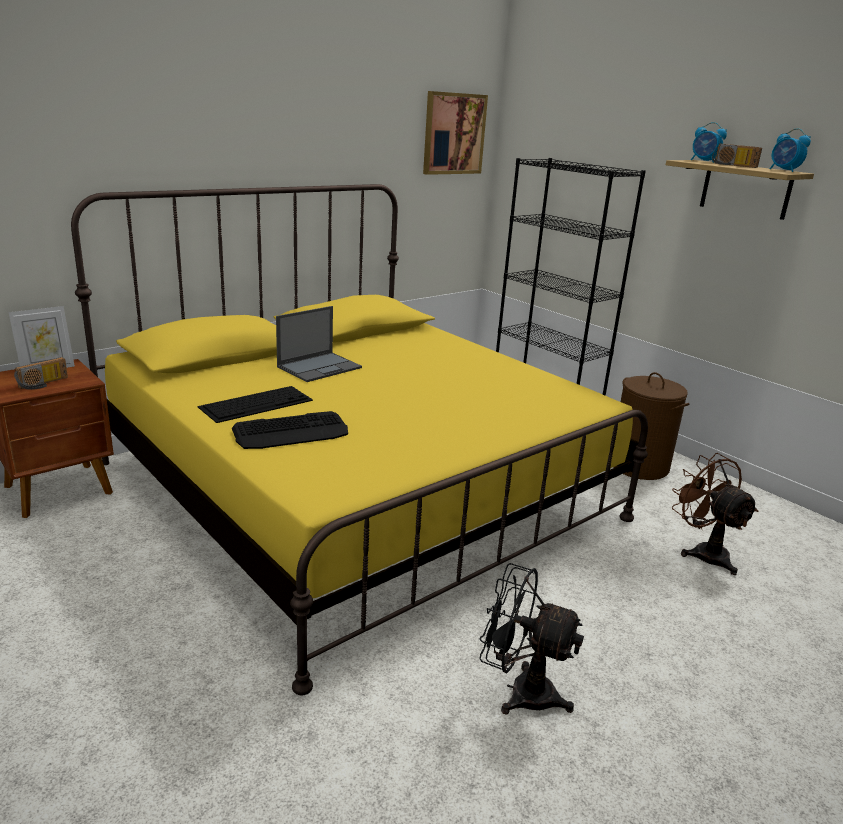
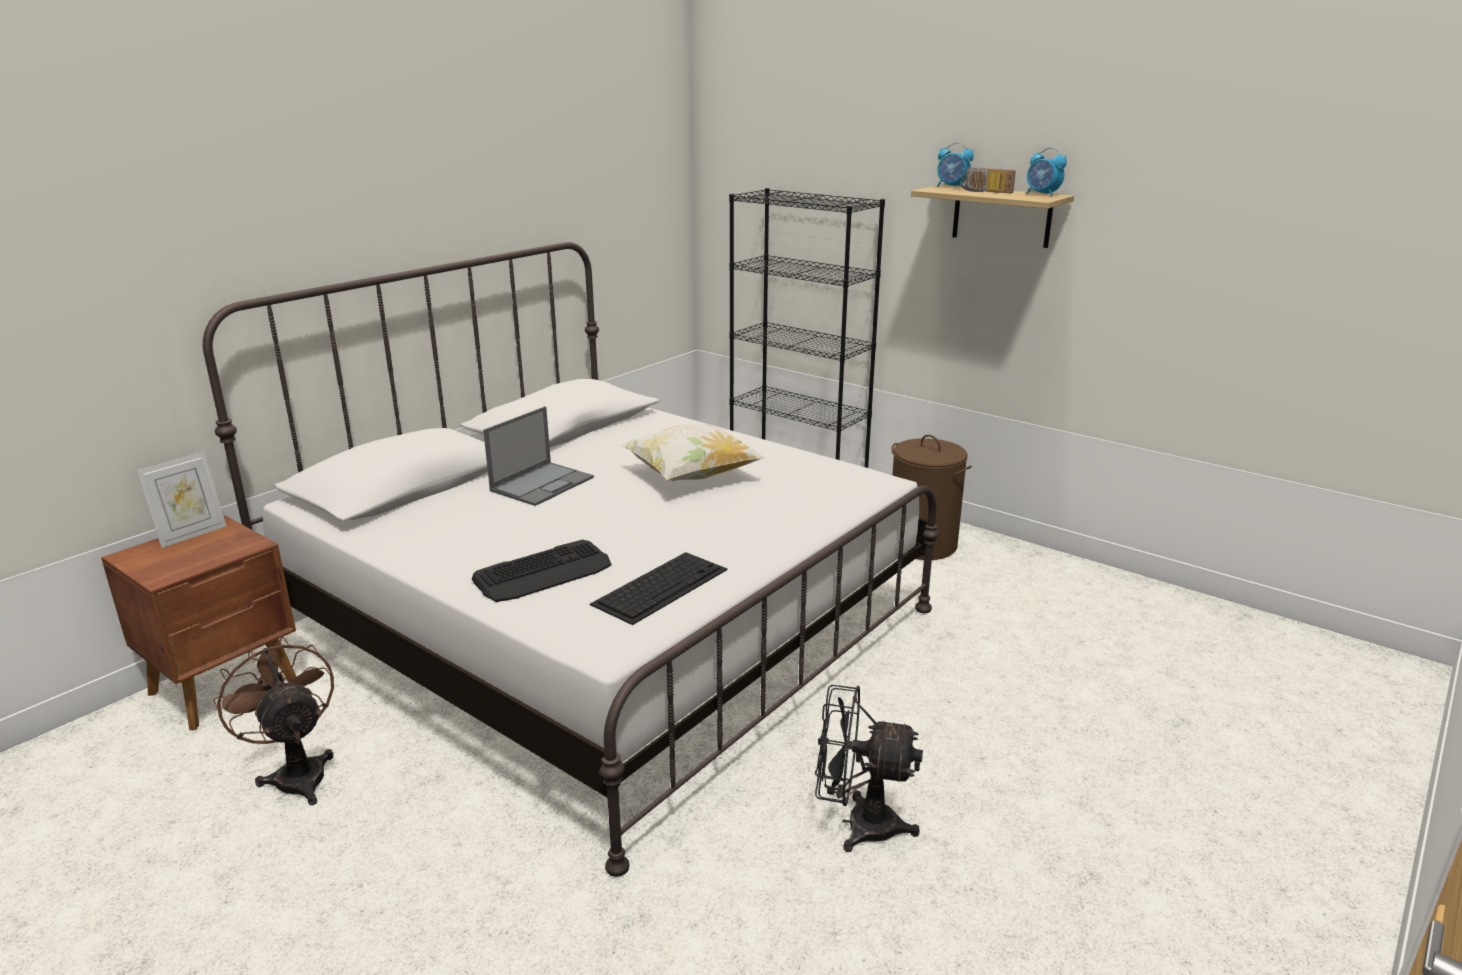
camera: 10 degrees left, 0 degrees up
radio [14,357,68,390] -> none
yellow bed [71,184,648,696] -> white bed [203,242,939,877]
keyboard [197,386,313,423] -> keyboard moved to [590,552,727,625]
picture [423,91,488,175] -> none
brown fan [672,453,759,575] -> brown fan moved to [213,635,334,805]
none -> pillow [621,424,765,481]

